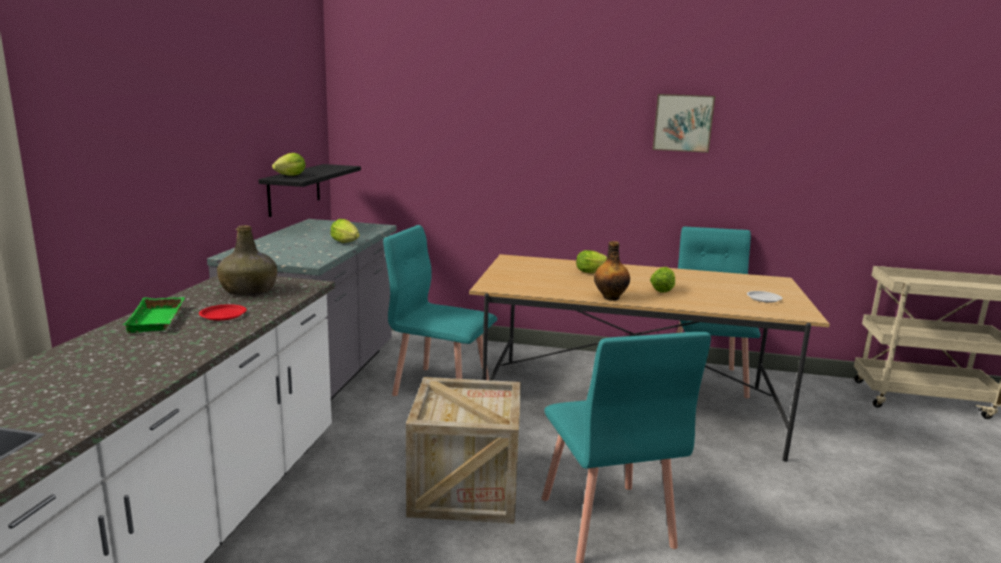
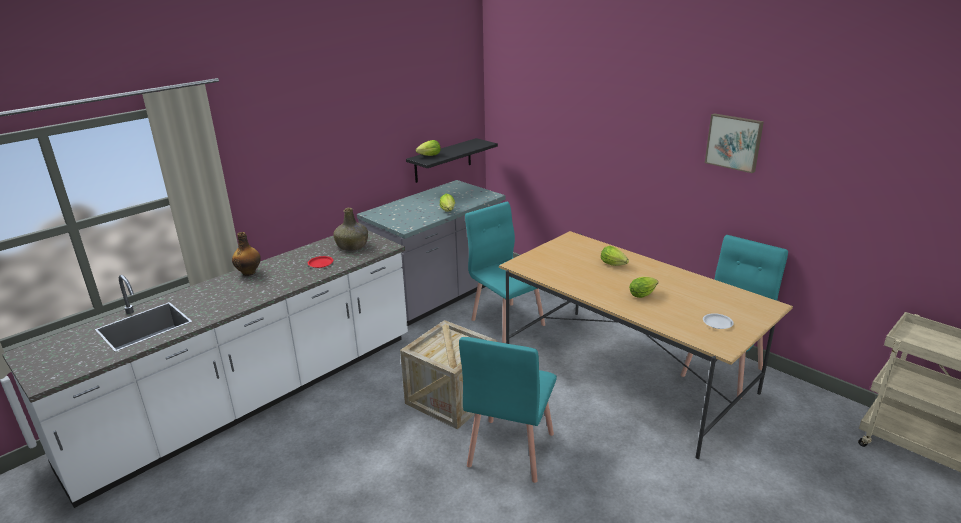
camera: 35 degrees right, 10 degrees up
green tray [123,297,185,333] -> none
bottle [594,241,630,301] -> bottle moved to [232,232,261,276]

